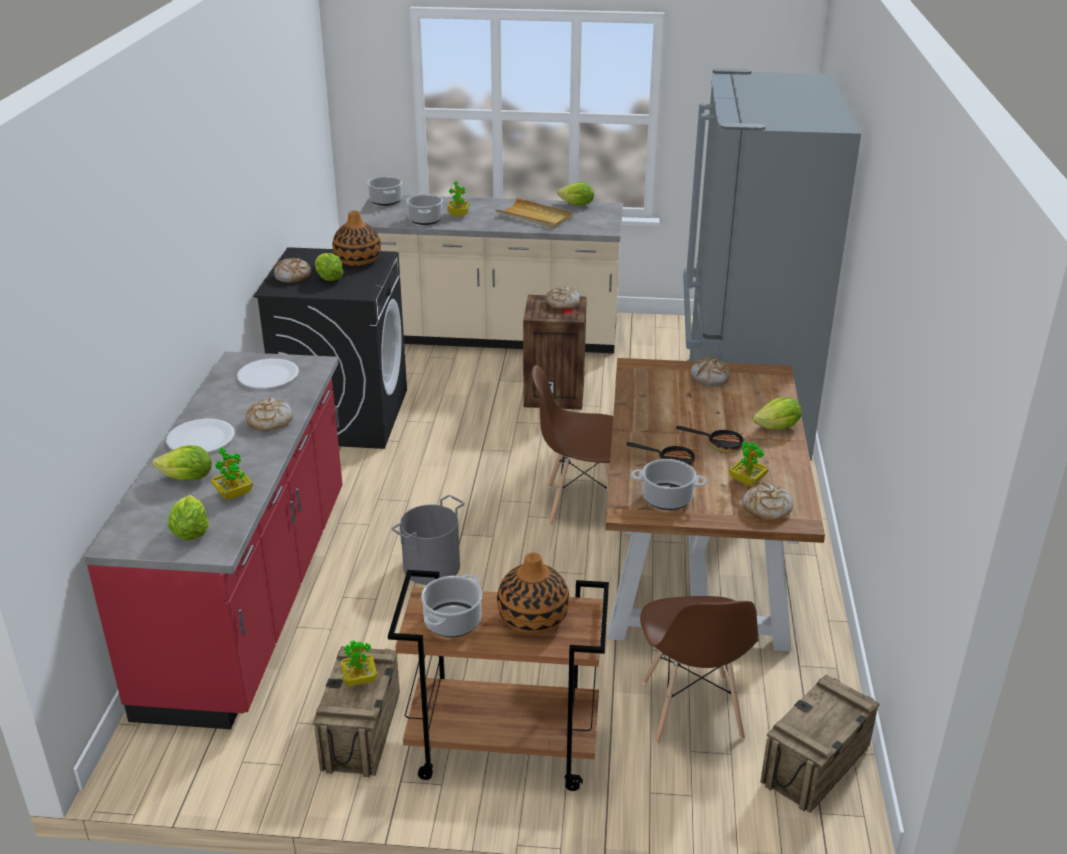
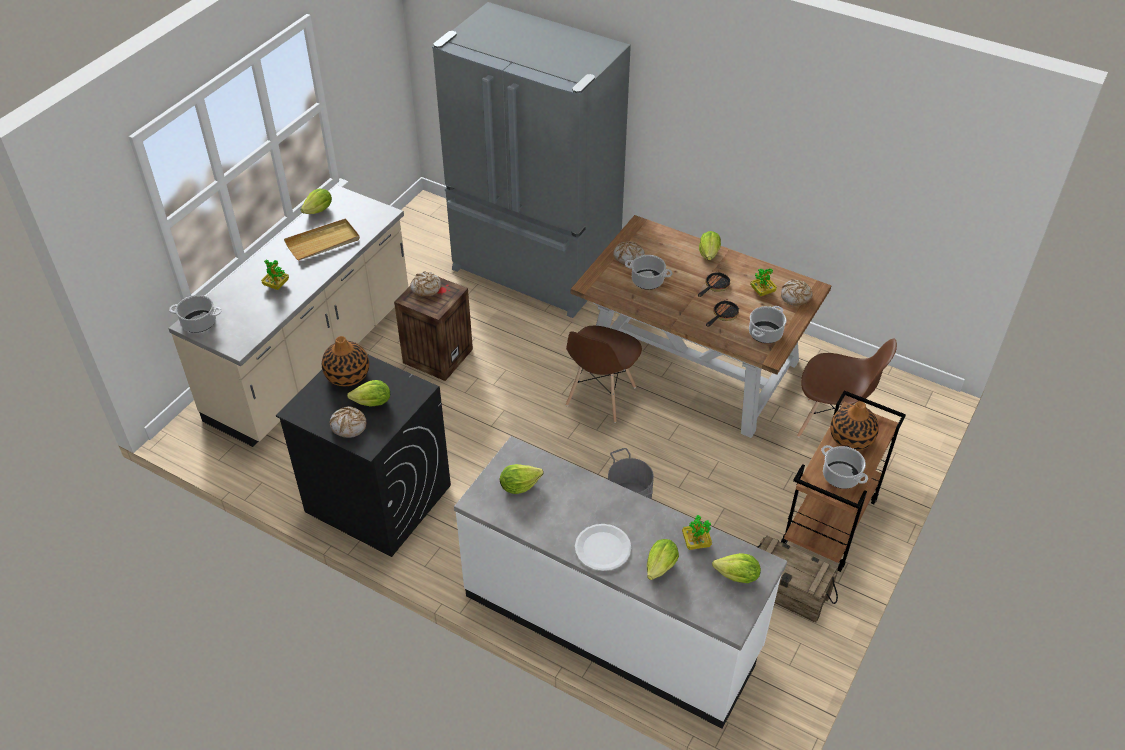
camera: 65 degrees left, 15 degrees up
red counter [84,351,343,729] -> white counter [454,436,787,729]
white plate [237,359,299,388] -> lettuce [500,464,543,494]
bread [245,397,293,431] -> none
potted plant [340,641,377,686] -> none
cooking pot [406,194,443,225] -> cooking pot moved to [625,255,672,290]
crate [760,675,880,813] -> none

